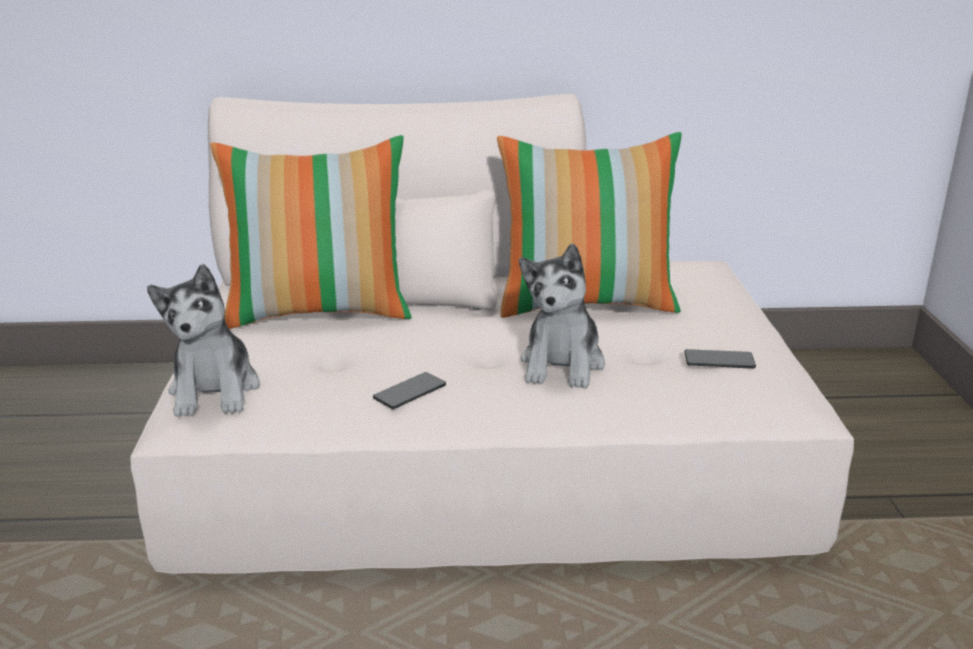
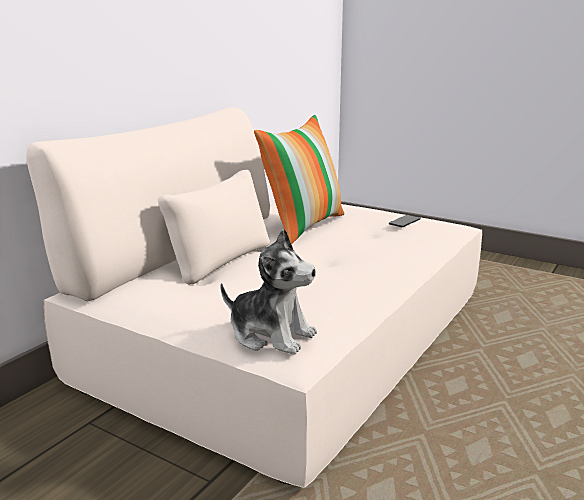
camera: 55 degrees left, 5 degrees down
pillow [210,135,412,329] -> none
phone [373,372,446,409] -> none
plush toy [519,244,605,389] -> none

